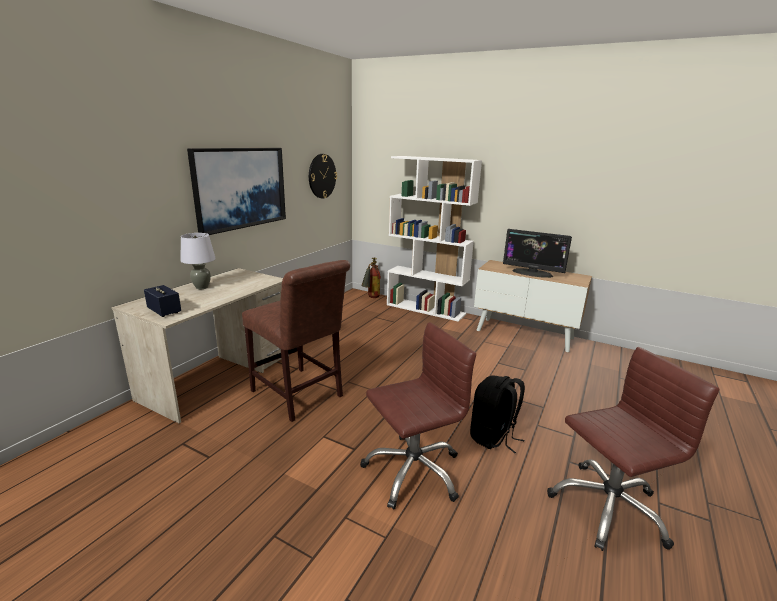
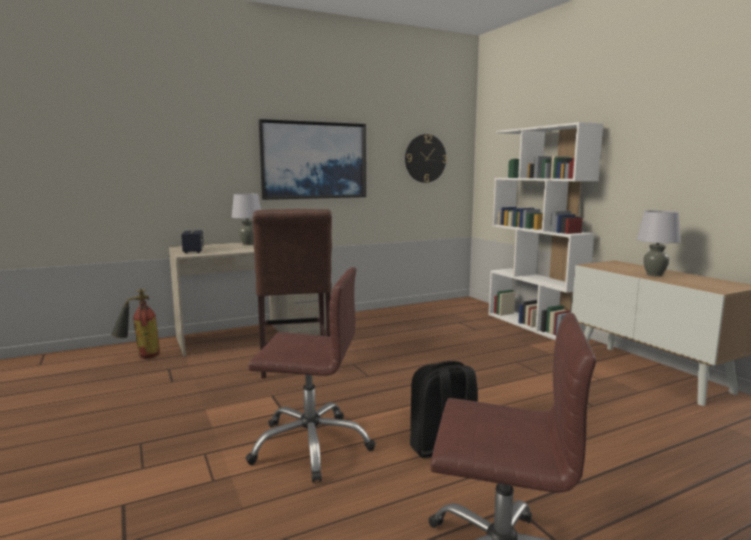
camera: 35 degrees right, 10 degrees down
fire extinguisher [361,257,381,298] -> fire extinguisher moved to [111,289,160,359]
monitor [503,229,572,278] -> grey table lamp [637,210,681,276]

